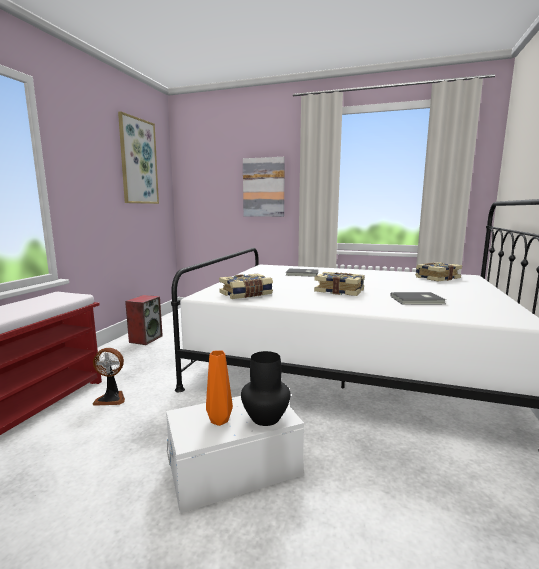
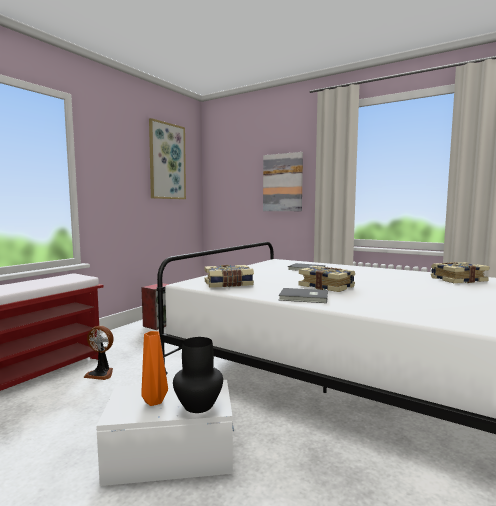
camera: 15 degrees right, 5 degrees down
grey book [391,292,446,305] -> grey book moved to [279,288,328,303]

